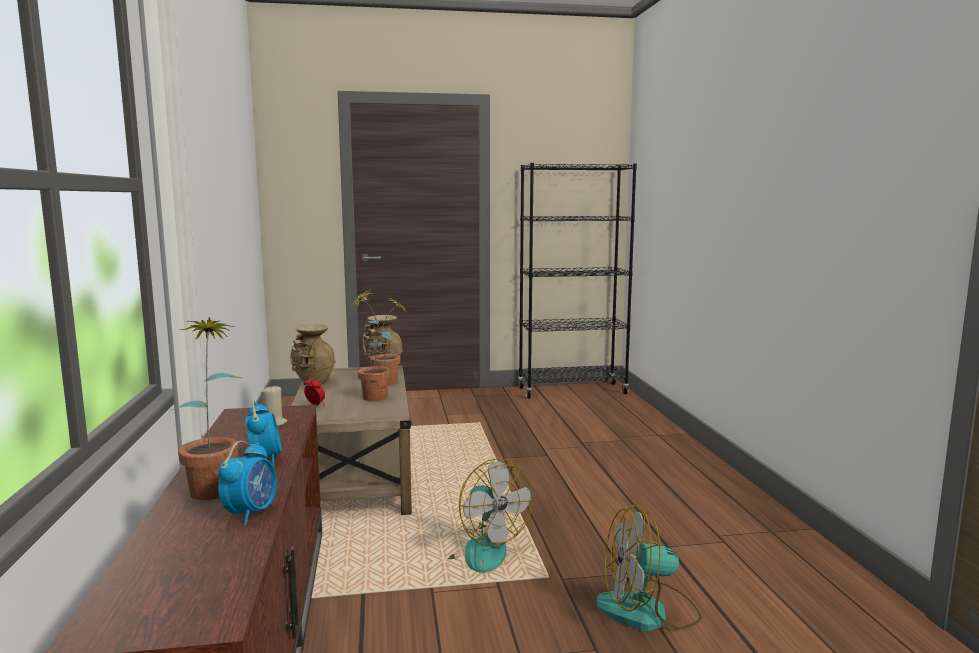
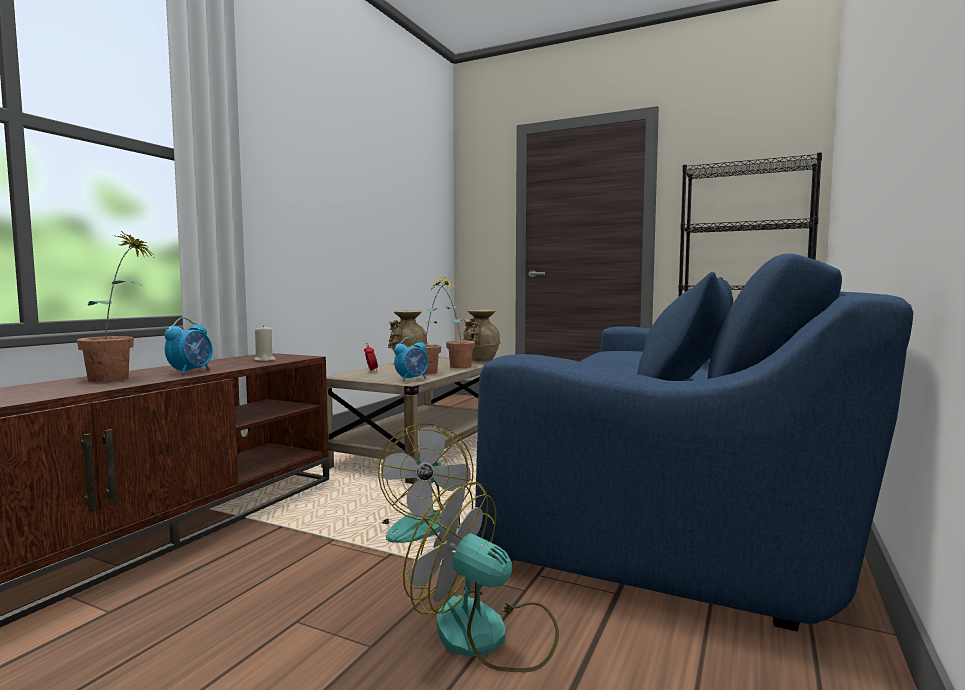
camera: 35 degrees right, 5 degrees down
alarm clock [218,441,277,525] -> alarm clock moved to [394,337,428,381]
none -> blue sofa [475,253,913,632]

